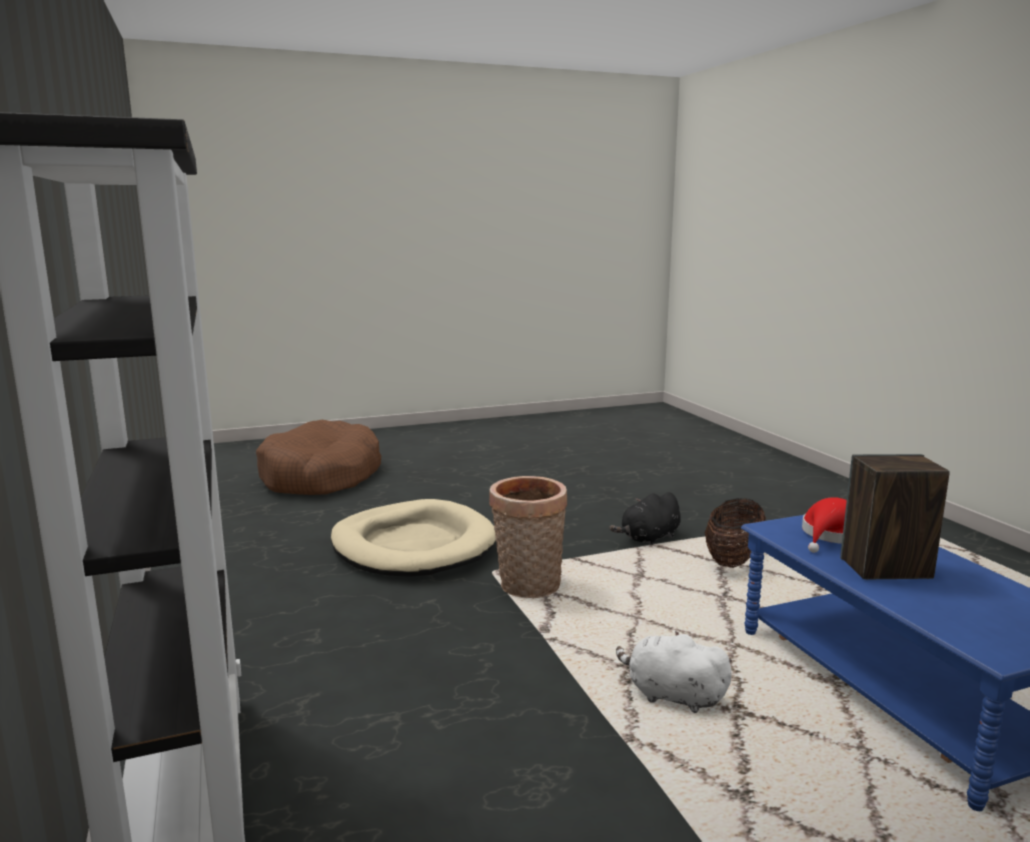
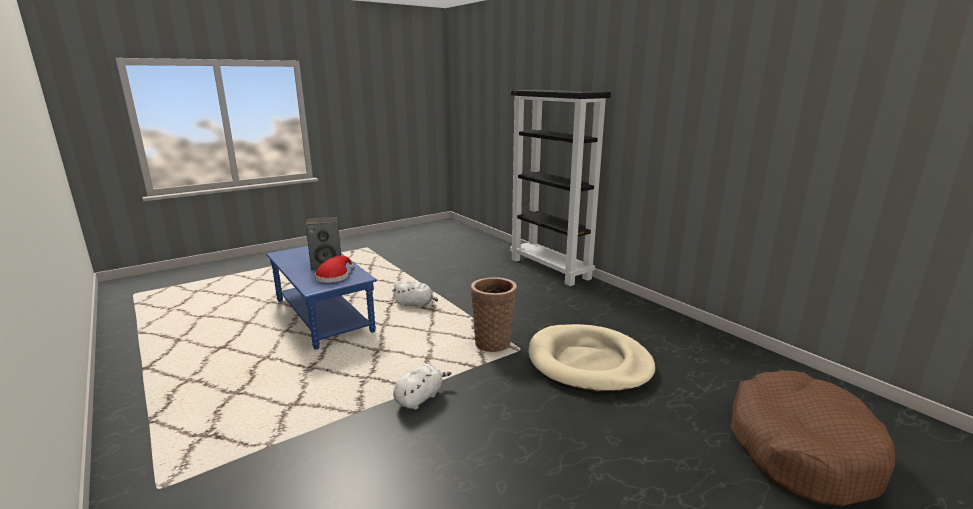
camera: 165 degrees right, 5 degrees up
black plush toy [609,492,681,545] -> white plush toy [393,364,452,410]
basket [705,498,766,568] -> none

